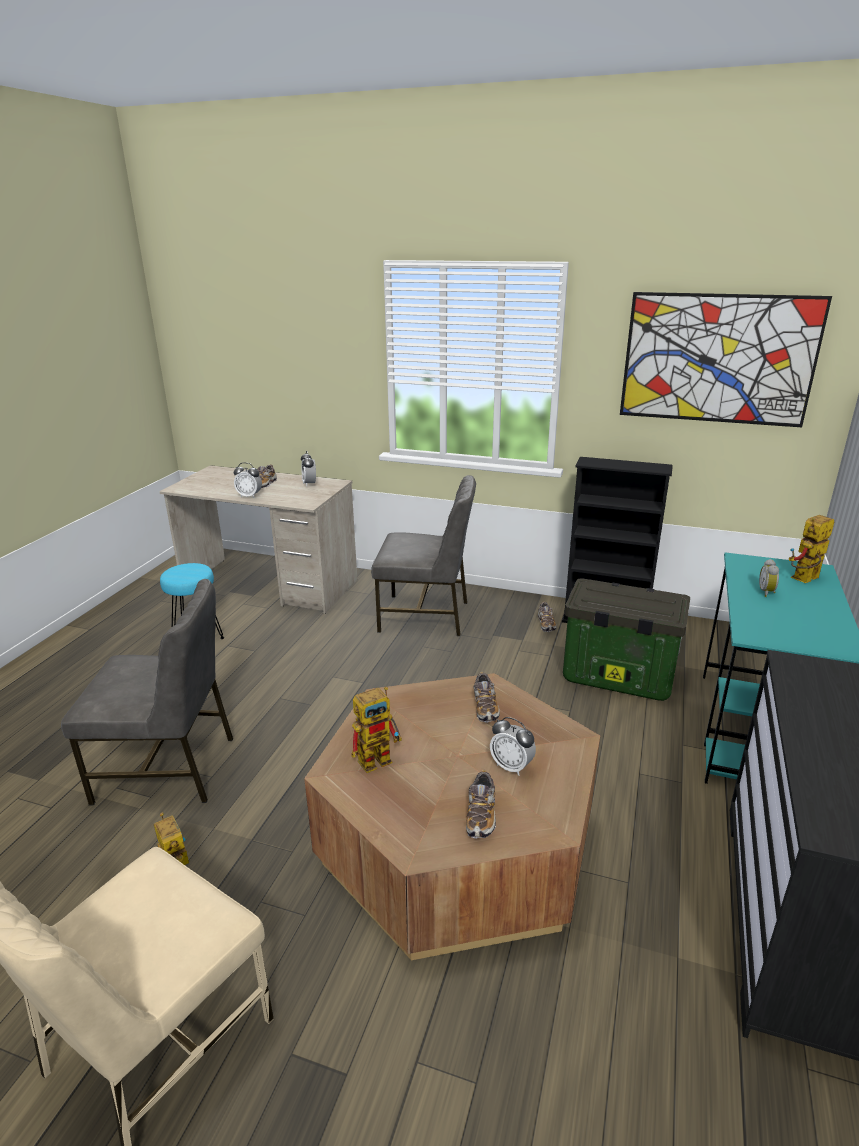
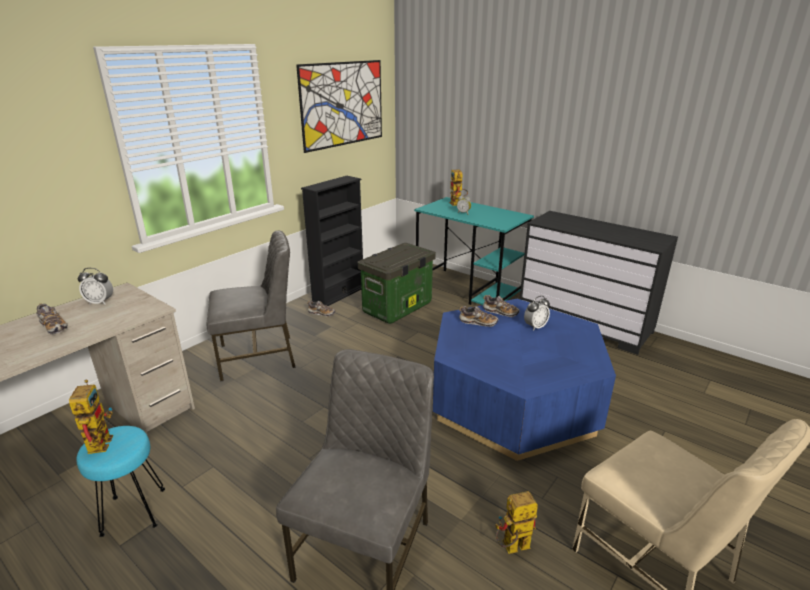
camera: 70 degrees left, 0 degrees up
alarm clock [234,462,262,498] -> none
brown coffee table [304,673,600,960] -> blue coffee table [433,299,616,461]
toy robot [351,686,402,773] -> toy robot moved to [69,379,113,454]
grey chair [371,475,476,636] -> grey chair turned 45 degrees clockwise [207,230,296,382]
shoe [466,770,496,839] -> shoe moved to [483,295,520,317]

